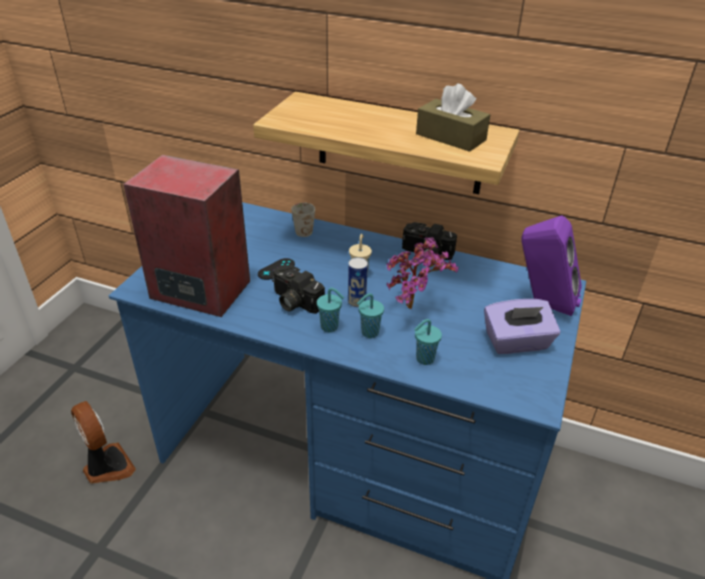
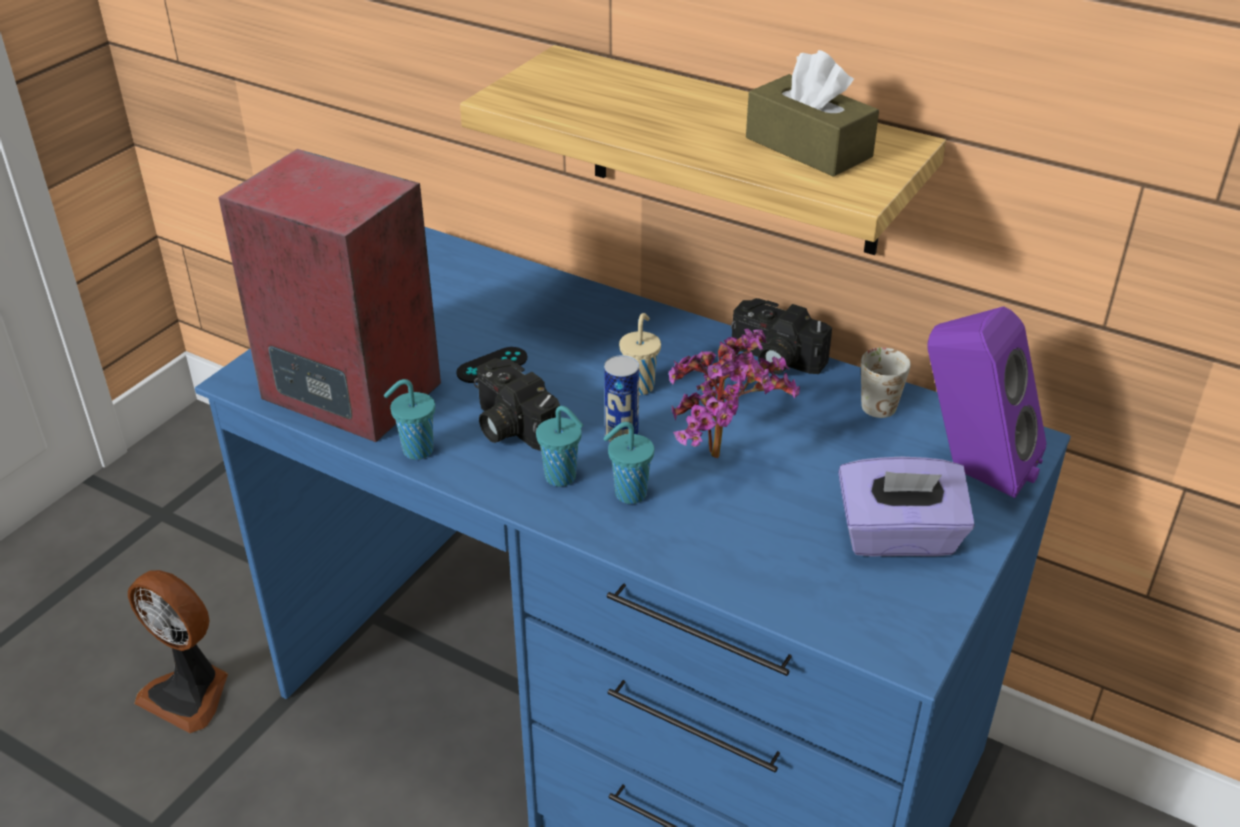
camera: 10 degrees right, 0 degrees up
fan [71,401,136,484] -> fan turned 150 degrees clockwise [128,570,228,733]
white mug [291,203,315,237] -> white mug moved to [861,348,911,418]
turquoise cup [414,319,442,365] -> turquoise cup moved to [384,379,435,460]

